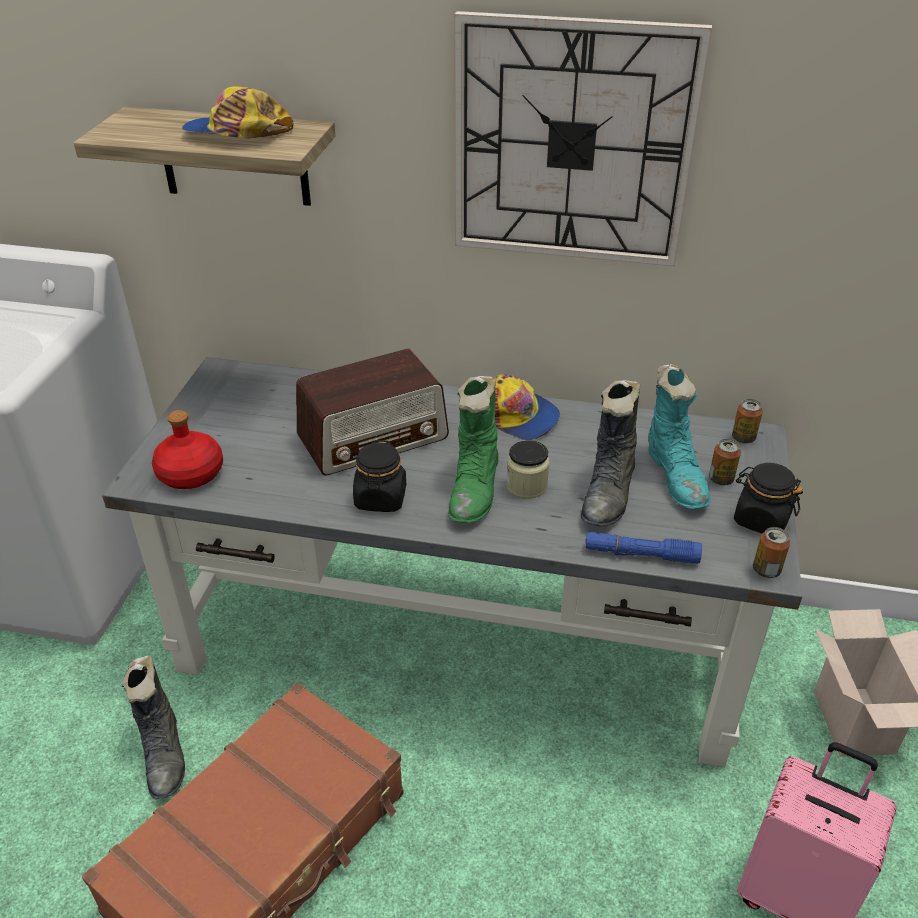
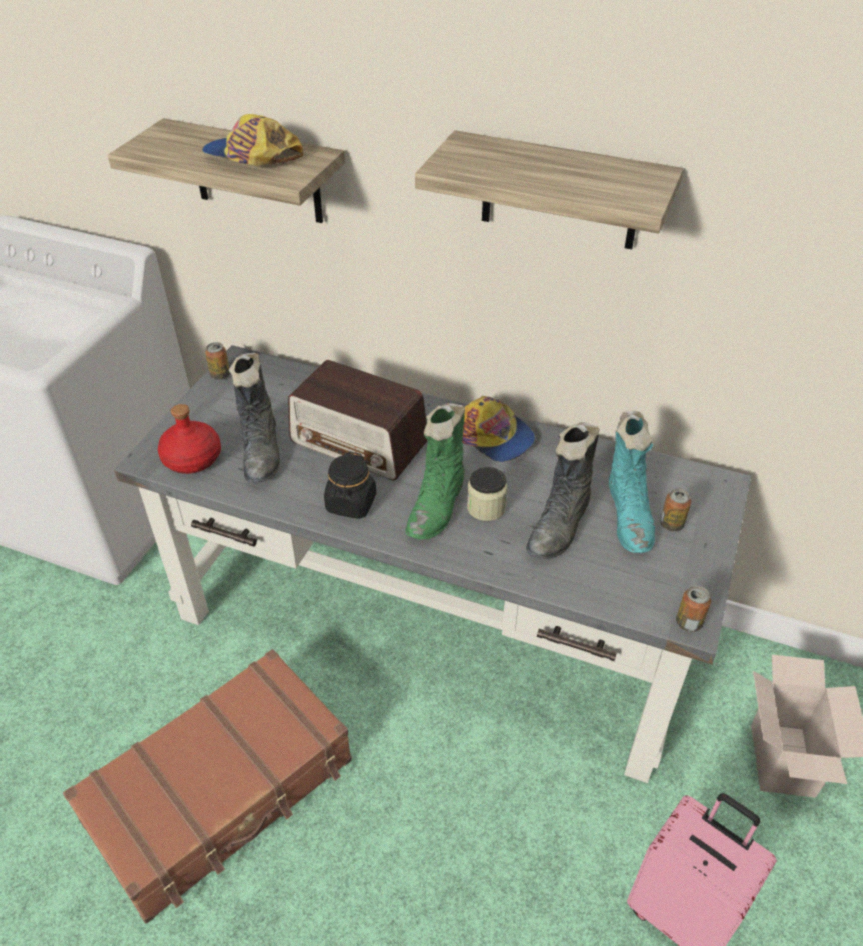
camera: 10 degrees right, 5 degrees up
black boot [121,655,185,799] -> black boot moved to [229,353,280,482]
radio [296,349,449,476] -> radio turned 45 degrees clockwise [288,360,427,480]
wall clock [454,11,712,266] -> shelf [415,130,684,249]
blue flashlight [585,532,702,564] -> none
can [732,399,763,444] -> can moved to [205,342,230,380]
black jar [734,463,803,533] -> none

